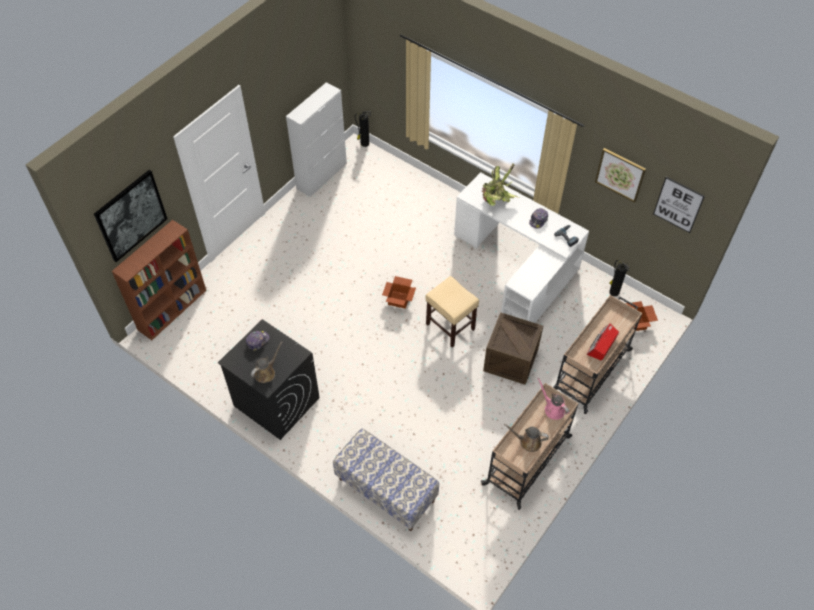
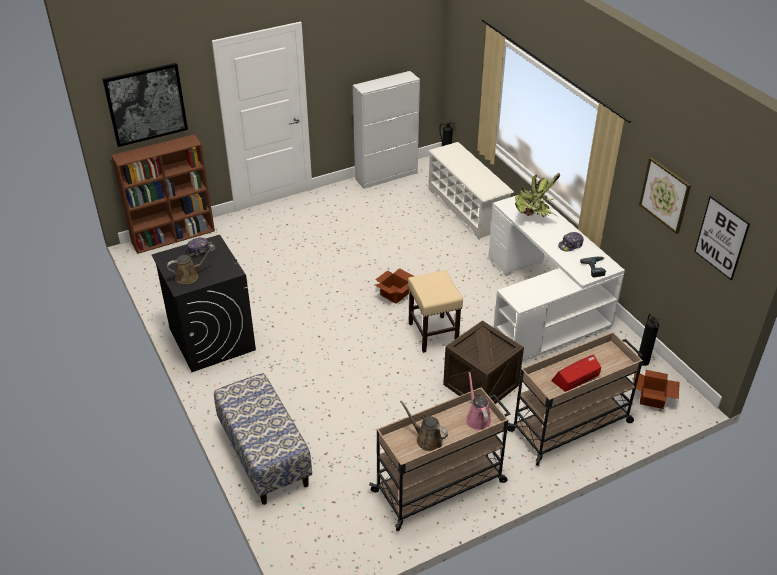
camera: 25 degrees right, 15 degrees down
none -> white shoe rack [429,142,514,240]

